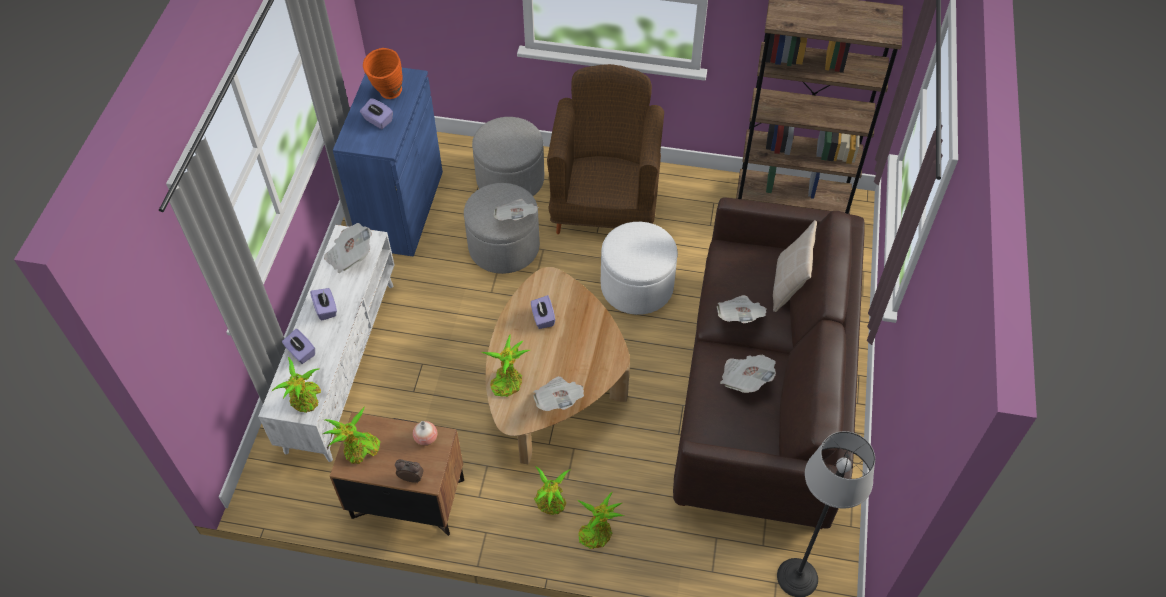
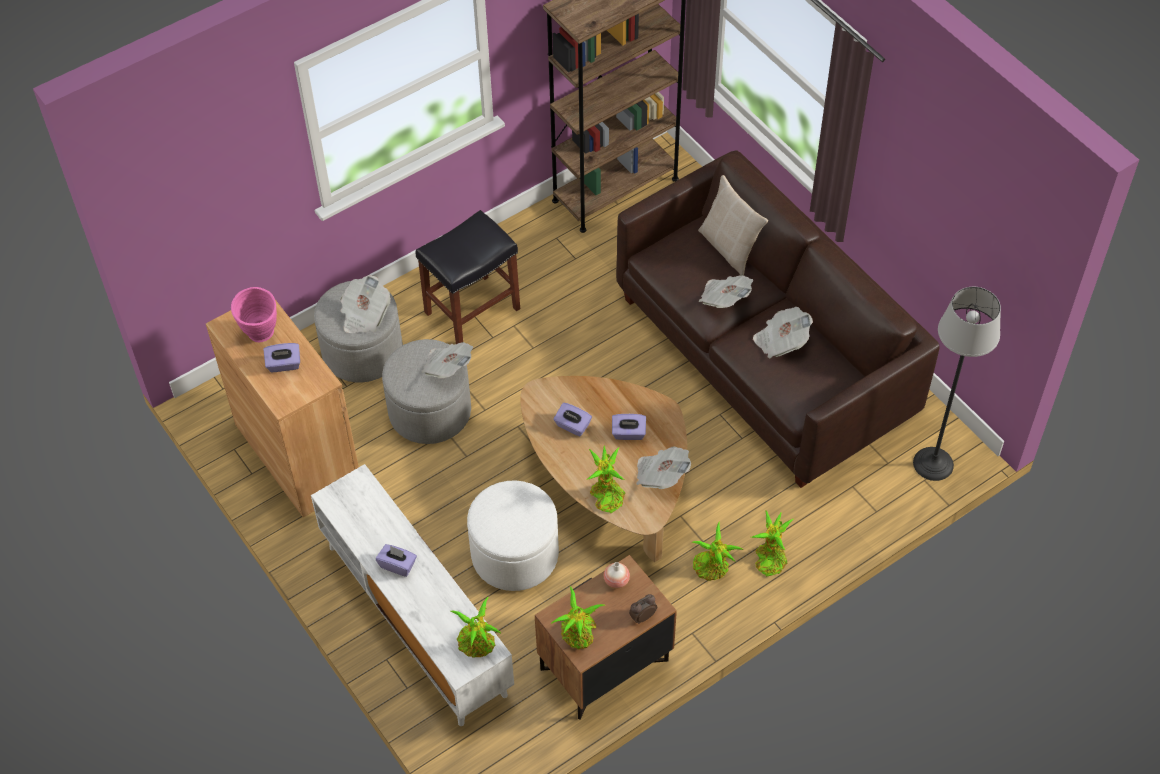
camera: 45 degrees left, 0 degrees up
purple tissue box [282,329,315,364] -> purple tissue box moved to [612,414,646,440]
newspaper [324,223,372,273] -> newspaper moved to [341,275,391,333]
blue cabinet [333,68,443,257] -> brown cabinet [206,300,359,518]
orange vase [363,48,403,99] -> pink vase [231,287,277,342]
brown armchair [547,64,664,234] -> black stool [416,210,520,344]
white ottoman [601,222,678,315] -> white ottoman moved to [467,480,559,591]

